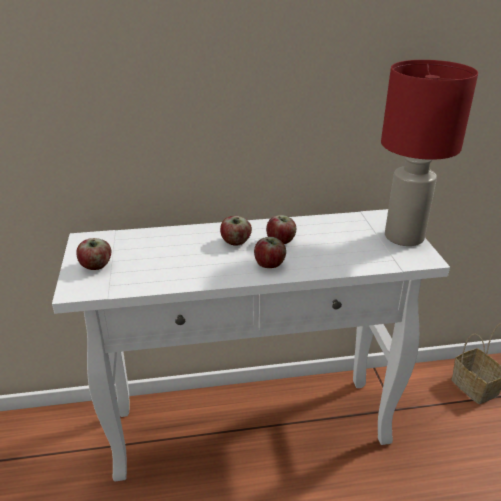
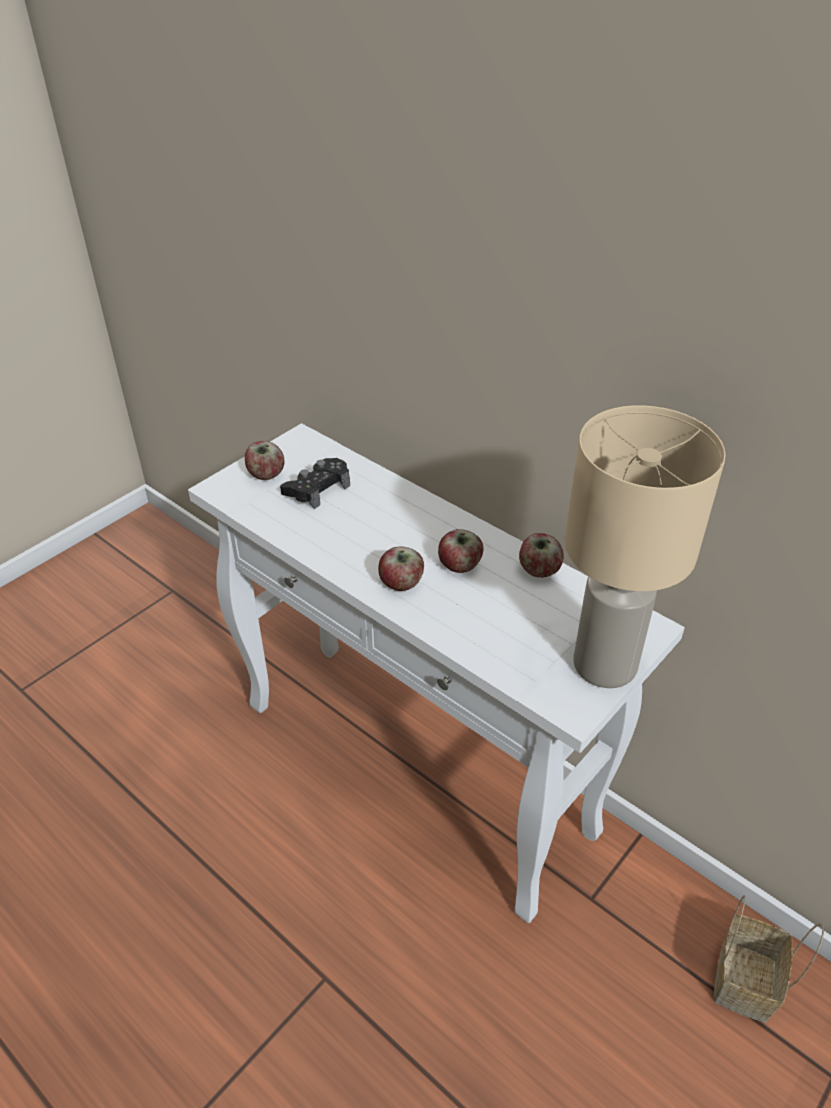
camera: 50 degrees right, 10 degrees up
apple [220,216,252,246] -> apple moved to [519,533,564,578]
red table lamp [381,60,478,246] -> beige table lamp [565,405,726,688]
none -> black game controller [280,458,350,509]

